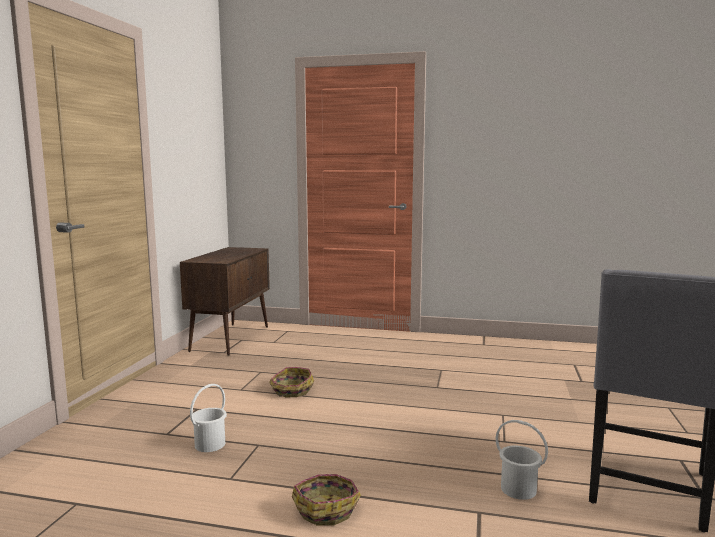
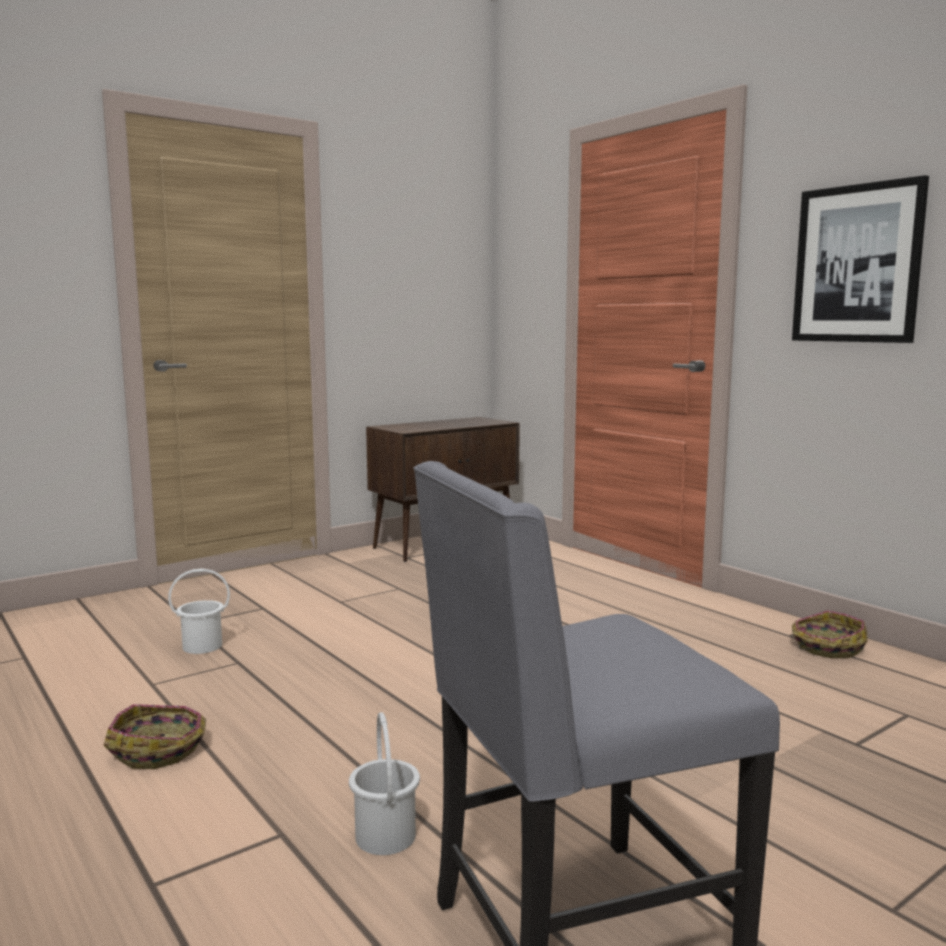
camera: 40 degrees right, 0 degrees up
basket [269,367,314,397] -> basket moved to [792,611,867,658]
none -> picture [792,175,929,343]

